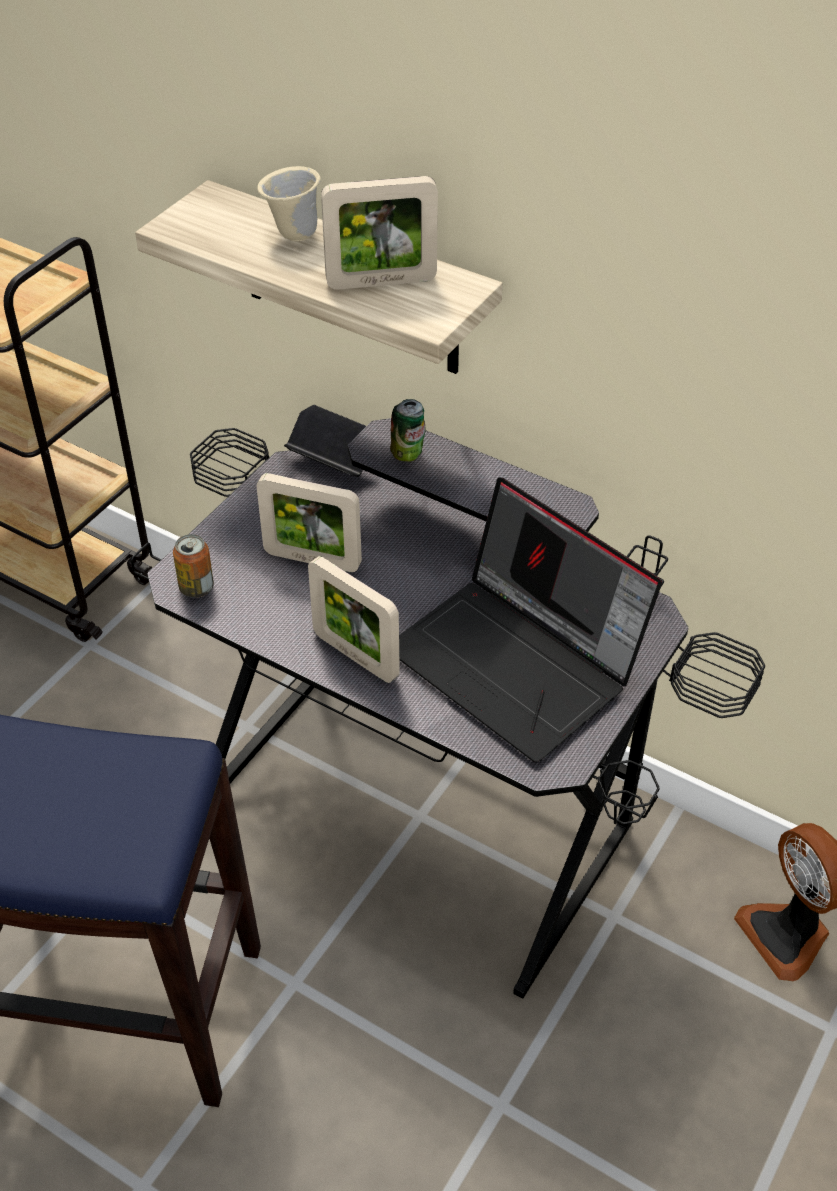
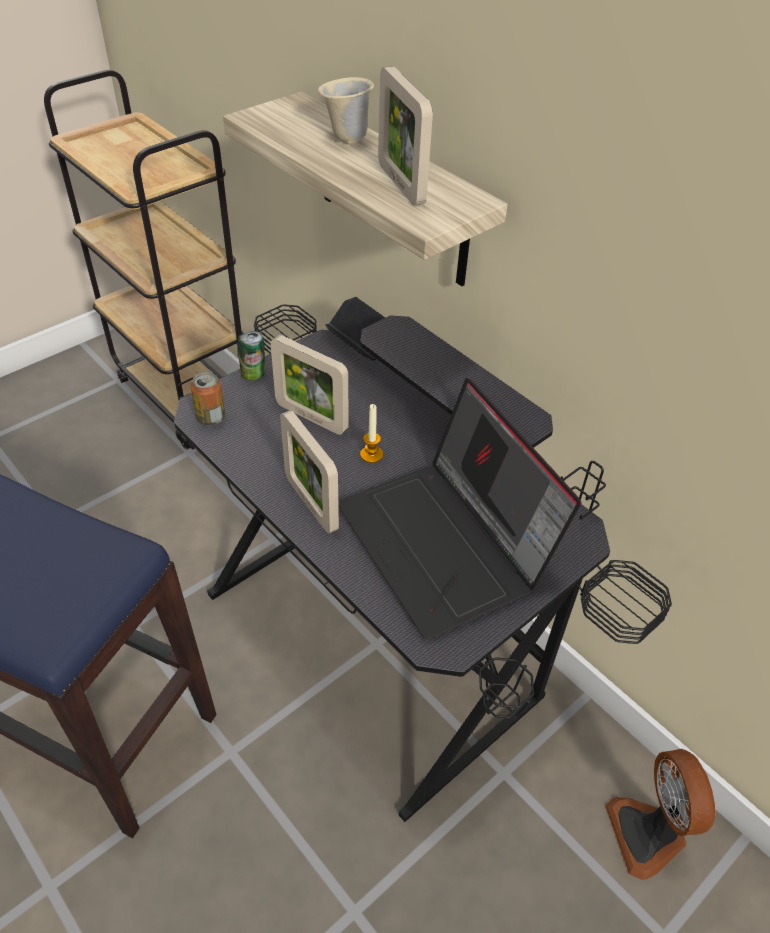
camera: 15 degrees right, 0 degrees up
picture frame [321,176,438,290] -> picture frame turned 60 degrees clockwise [378,66,433,205]
can [390,399,426,462] -> can moved to [237,331,265,381]
none -> candle [360,404,383,463]

